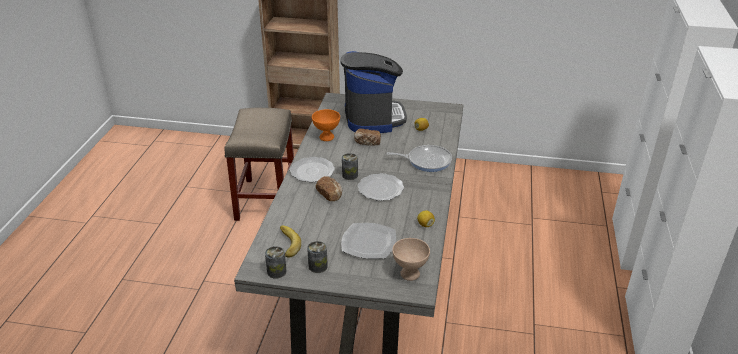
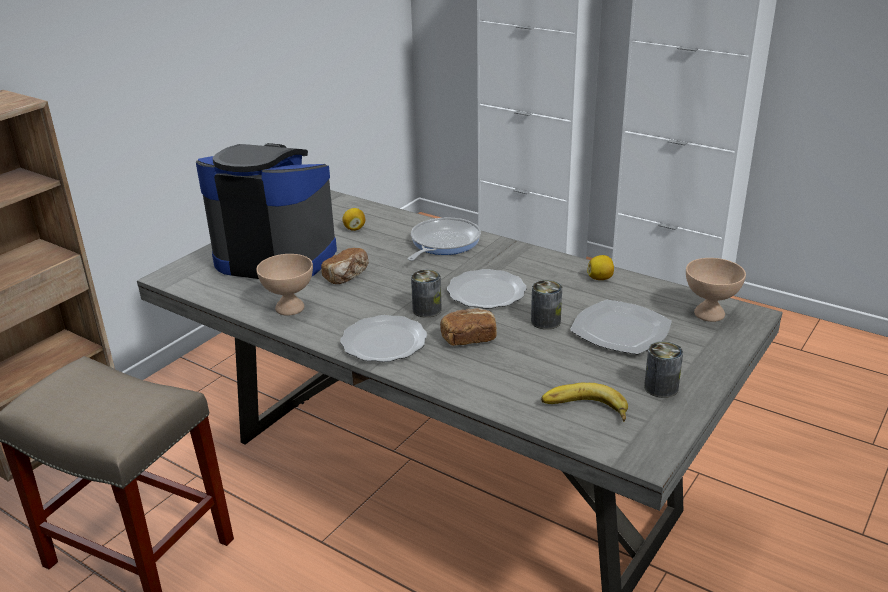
camera: 65 degrees left, 5 degrees down
can [265,246,286,279] -> can moved to [531,280,562,330]
orange bowl [312,109,340,141] -> beige bowl [256,254,313,316]

